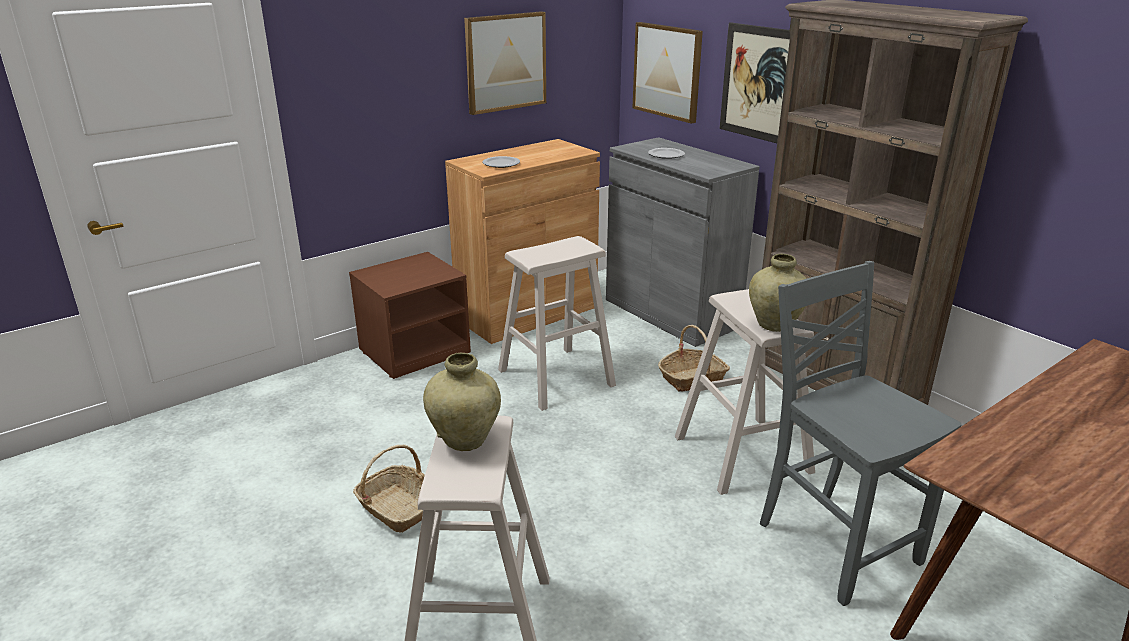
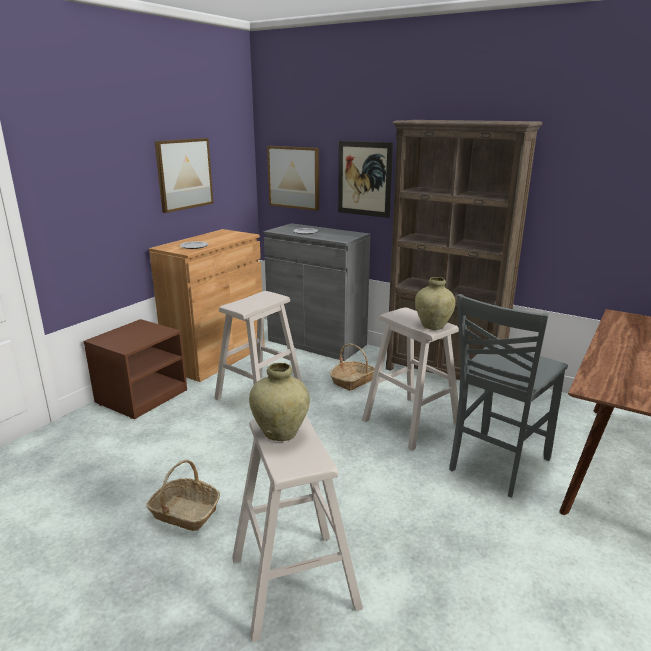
camera: 20 degrees left, 5 degrees down
grey chair [760,261,962,606] -> grey chair turned 90 degrees counterclockwise [449,294,568,497]

